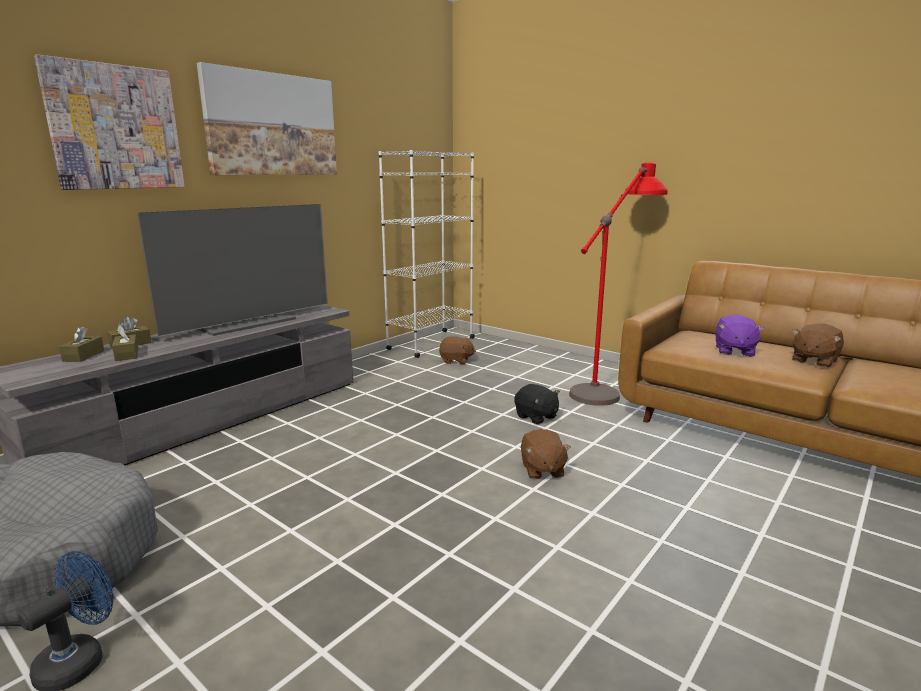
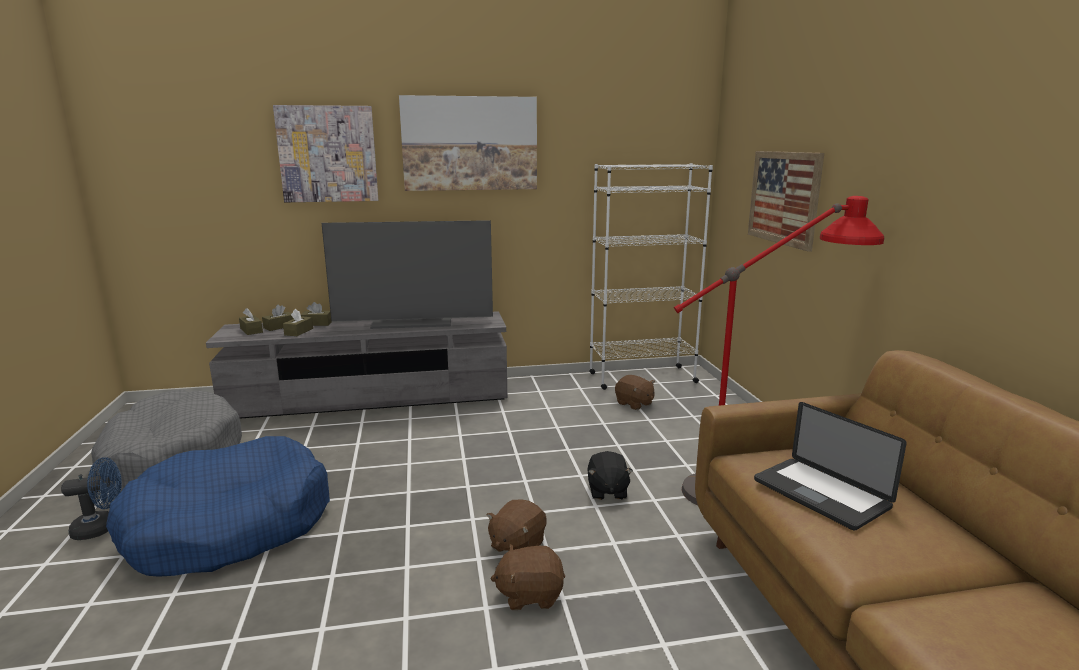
camera: 40 degrees right, 0 degrees up
purple plush toy [716,315,765,357] -> laptop [754,402,907,531]
brown plush toy [792,323,844,368] -> brown plush toy moved to [490,544,565,610]
none -> blue dog bed [106,436,330,577]
none -> brown tissue box [239,308,263,335]
none -> picture [748,151,824,252]

